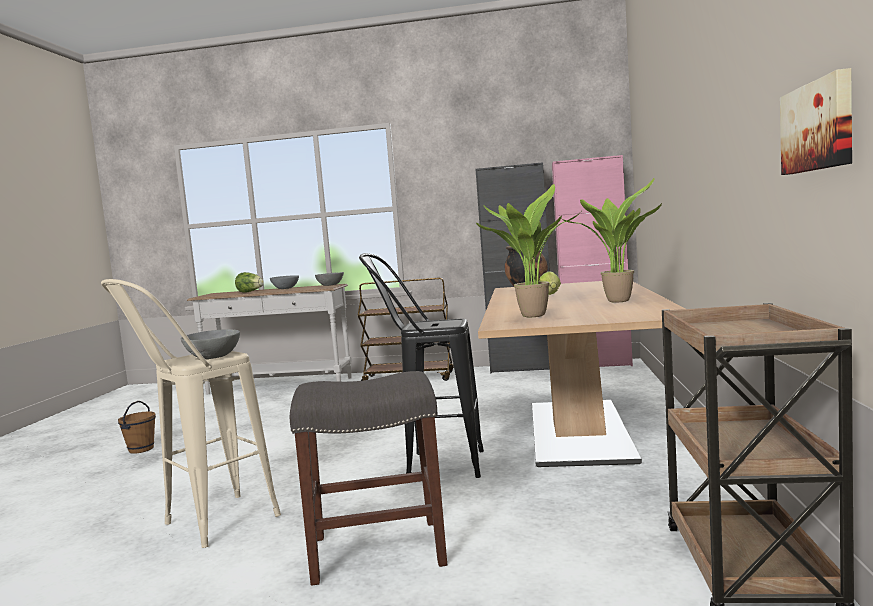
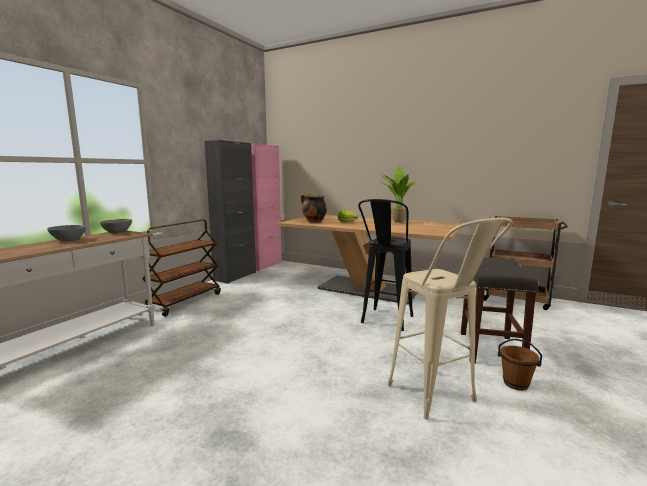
camera: 70 degrees left, 5 degrees up
brown bucket [118,401,156,454] -> brown bucket moved to [498,339,542,391]
grey bowl [181,329,240,359] -> none
lettuce [235,272,264,293] -> none
potted plant [476,184,581,318] -> none
picture [780,68,852,175] -> none

